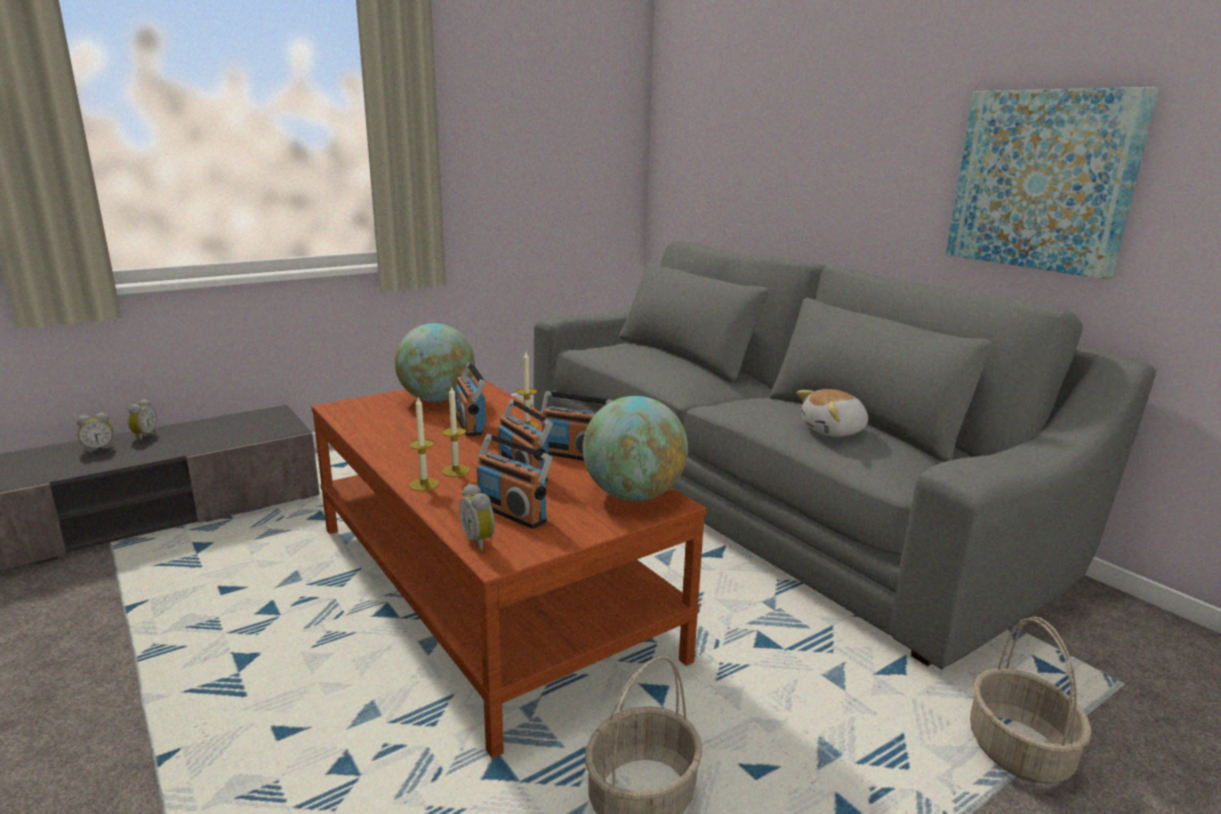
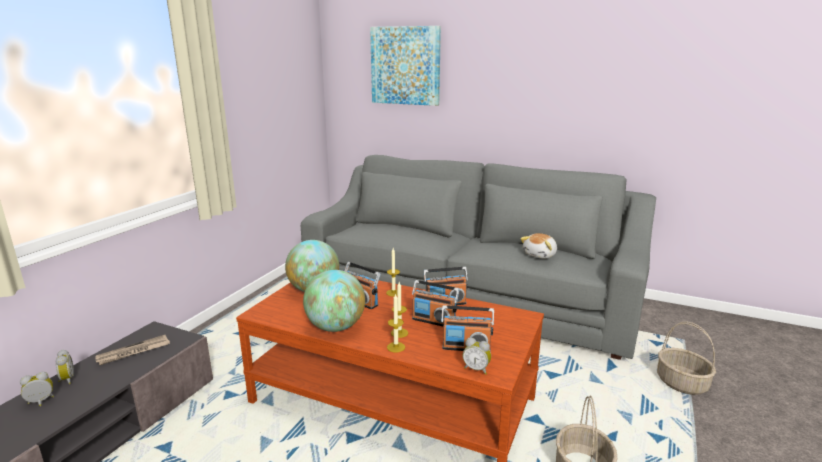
camera: 30 degrees left, 0 degrees up
alarm clock [77,413,114,453] -> alarm clock turned 150 degrees counterclockwise [20,372,54,406]
globe [583,396,688,501] -> globe moved to [303,270,365,332]
picture [946,87,1159,280] -> picture moved to [370,26,441,106]
none -> newspaper [96,335,170,365]

